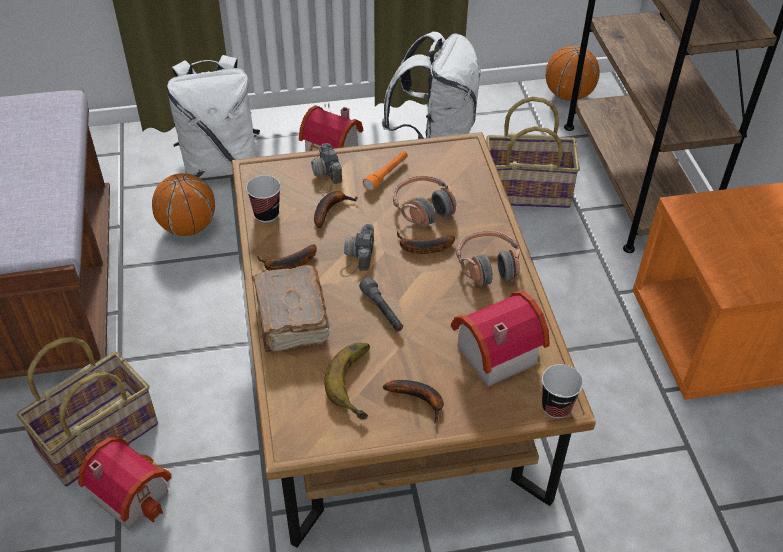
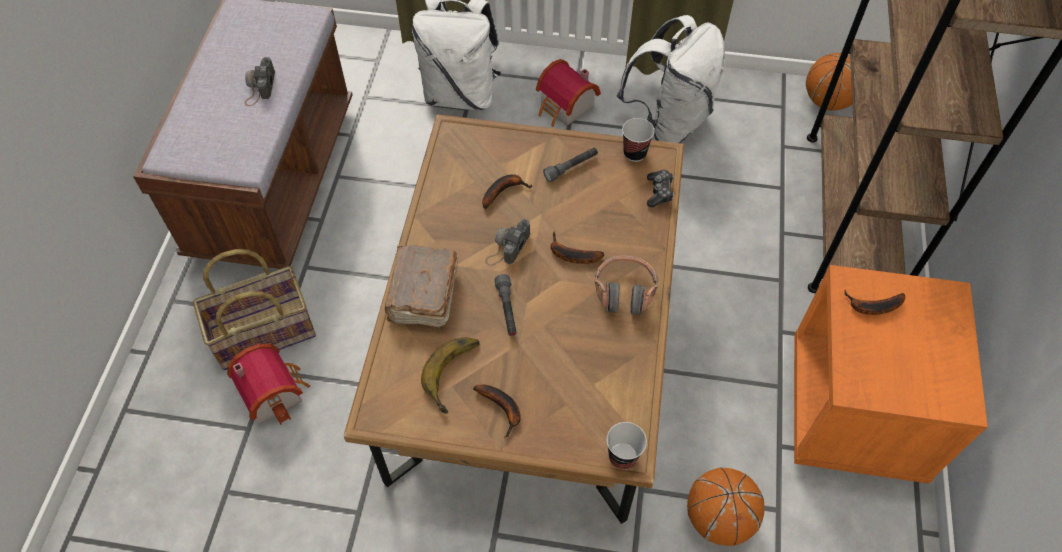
camera: 20 degrees right, 10 degrees up
basketball [152,173,215,236] -> basketball moved to [687,468,764,546]
cup [246,175,281,223] -> cup moved to [622,118,654,162]
banana [257,244,317,271] -> banana moved to [844,290,905,315]
camera [311,143,342,193] -> camera moved to [245,57,275,106]
orange flashlight [363,151,408,191] -> grey flashlight [543,147,598,182]
headphones [393,175,456,227] -> none
toy house [451,291,550,387] -> none
basket [486,97,580,208] -> none
none -> game controller [647,170,674,207]

